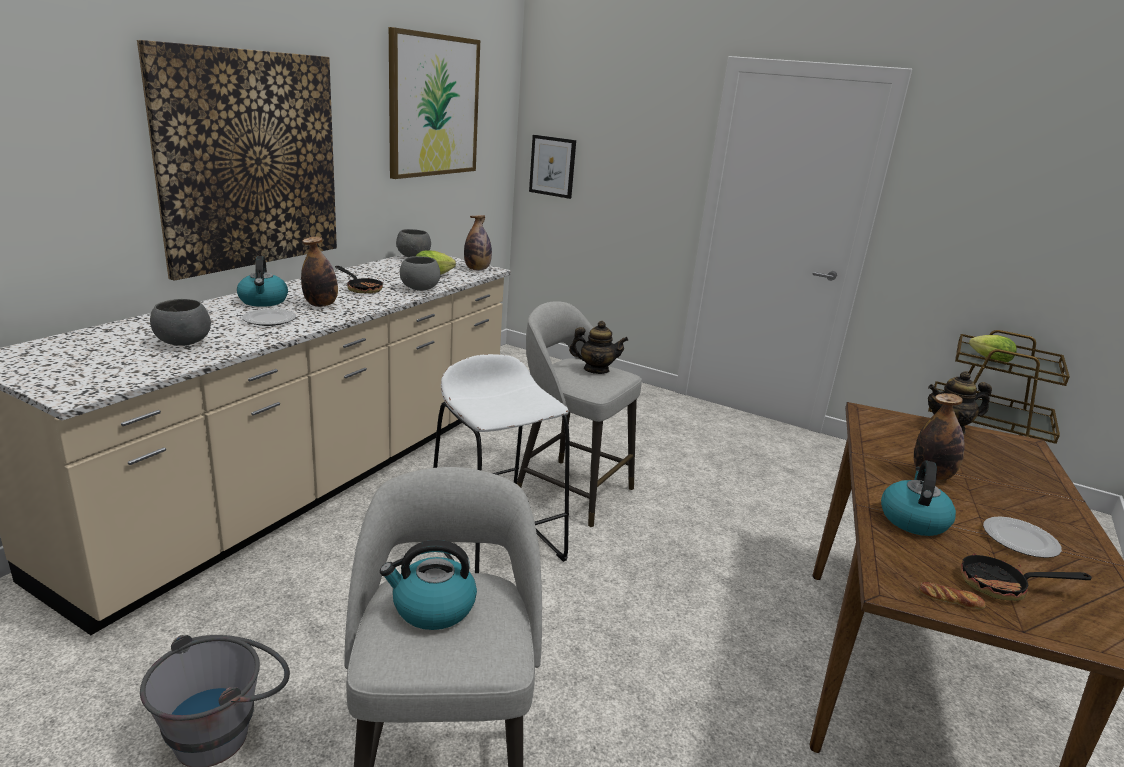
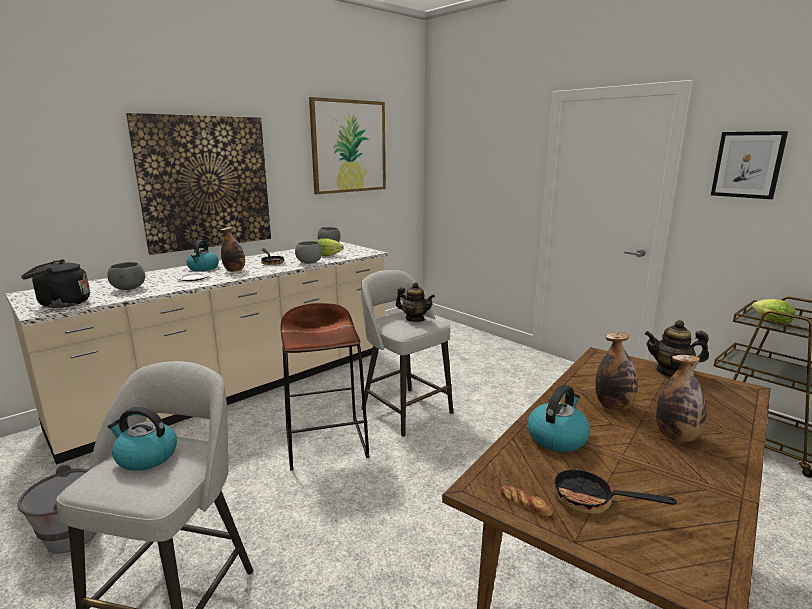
camera: 20 degrees right, 5 degrees down
white stool [433,354,570,573] -> brown stool [281,303,369,470]
bottle [464,215,492,270] -> bottle moved to [656,355,707,442]
picture [529,135,576,199] -> picture moved to [711,131,788,199]
plate [983,516,1062,558] -> none
none -> black kettle [21,259,90,308]

